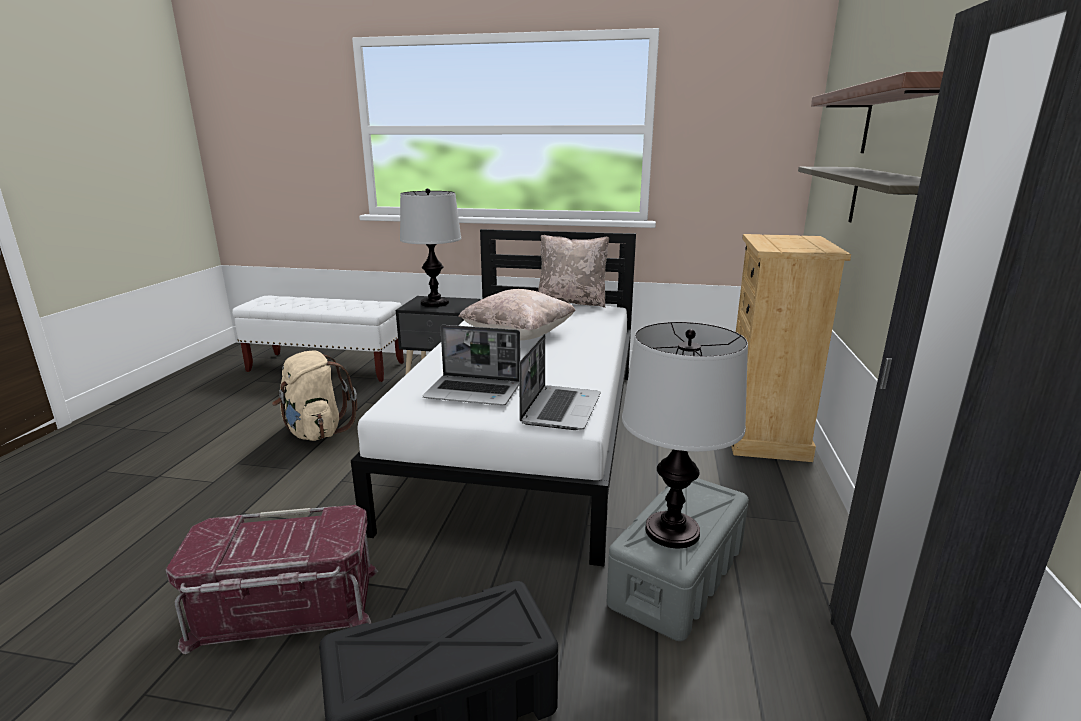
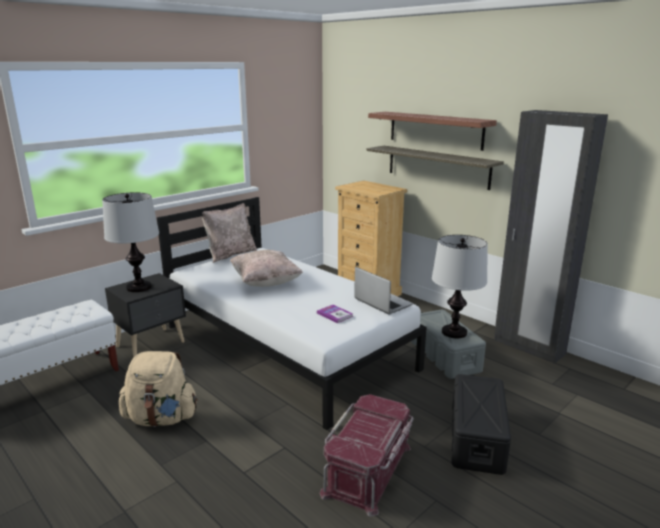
camera: 55 degrees left, 0 degrees up
laptop [423,325,520,405] -> book [317,305,353,323]

